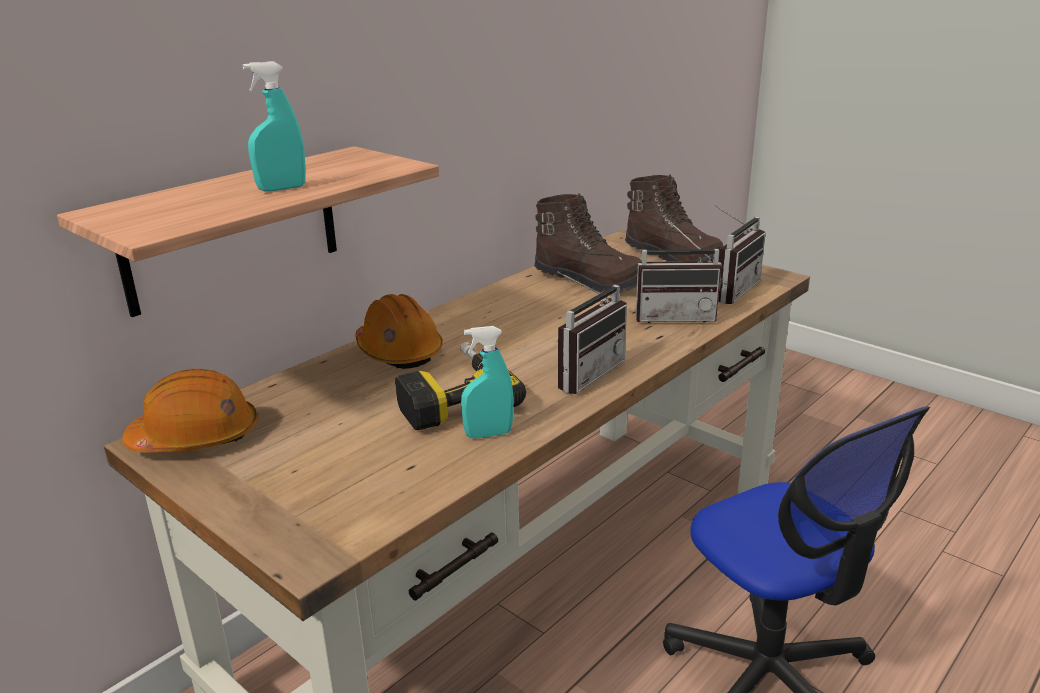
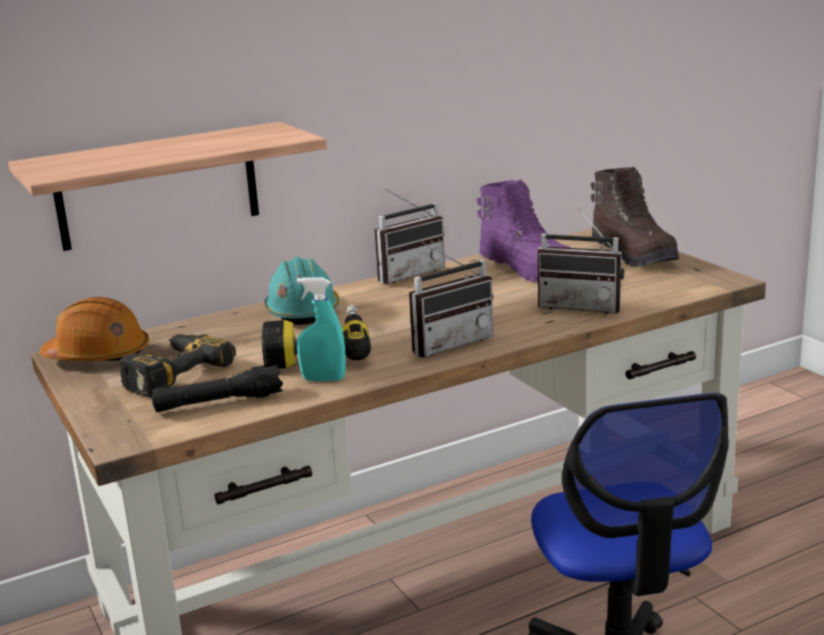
camera: 20 degrees right, 5 degrees down
turquoise spray bottle [243,61,306,191] -> none
orange hard hat [355,294,443,369] -> turquoise hard hat [264,257,339,325]
brown boot [534,193,642,293] -> purple boot [477,180,570,282]
radio [714,205,766,304] -> radio moved to [375,188,445,284]
none -> power drill [119,334,236,397]
none -> black flashlight [152,365,283,412]

